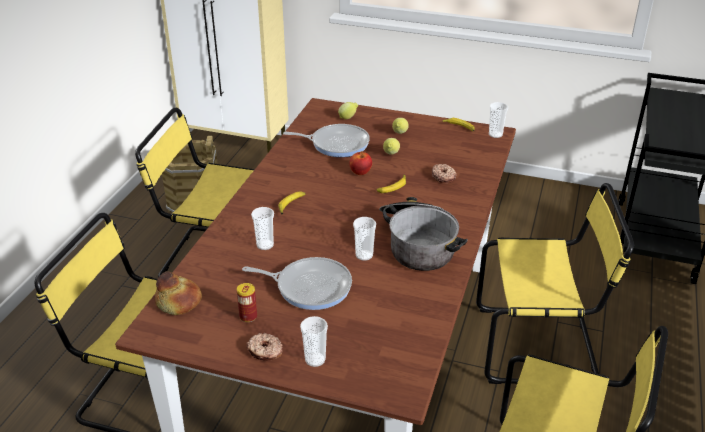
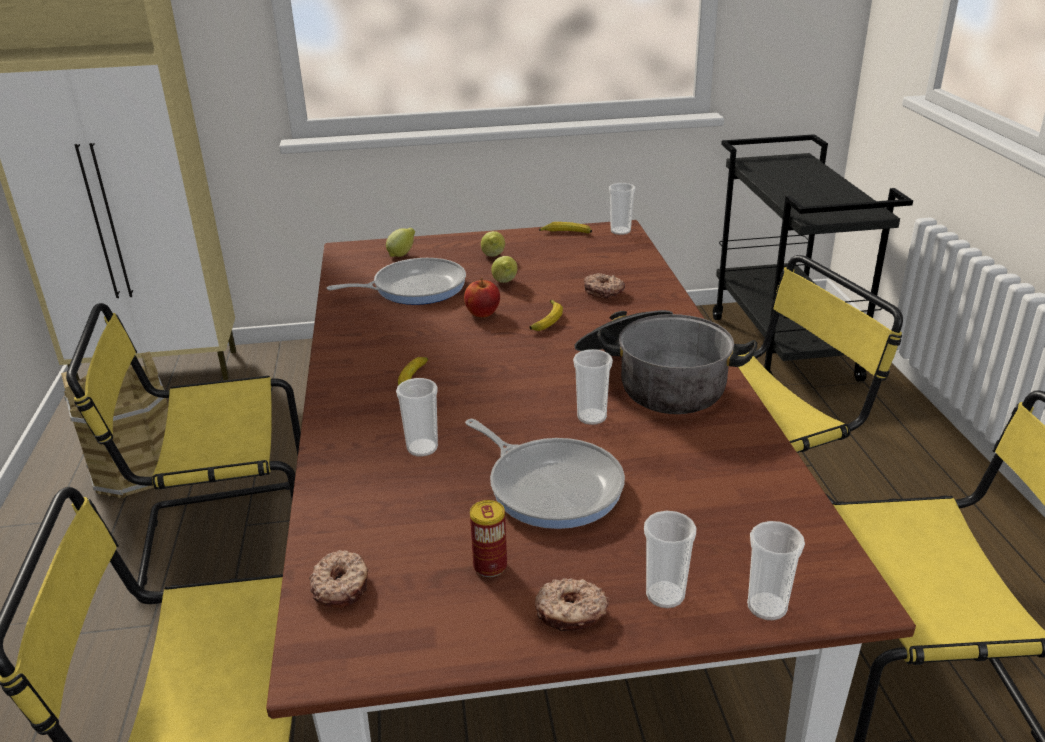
camera: 25 degrees left, 5 degrees down
bread [155,272,202,315] -> donut [309,550,368,608]
frying pan [242,257,352,310] -> frying pan turned 60 degrees clockwise [465,419,625,529]
none -> cup [747,521,805,621]

